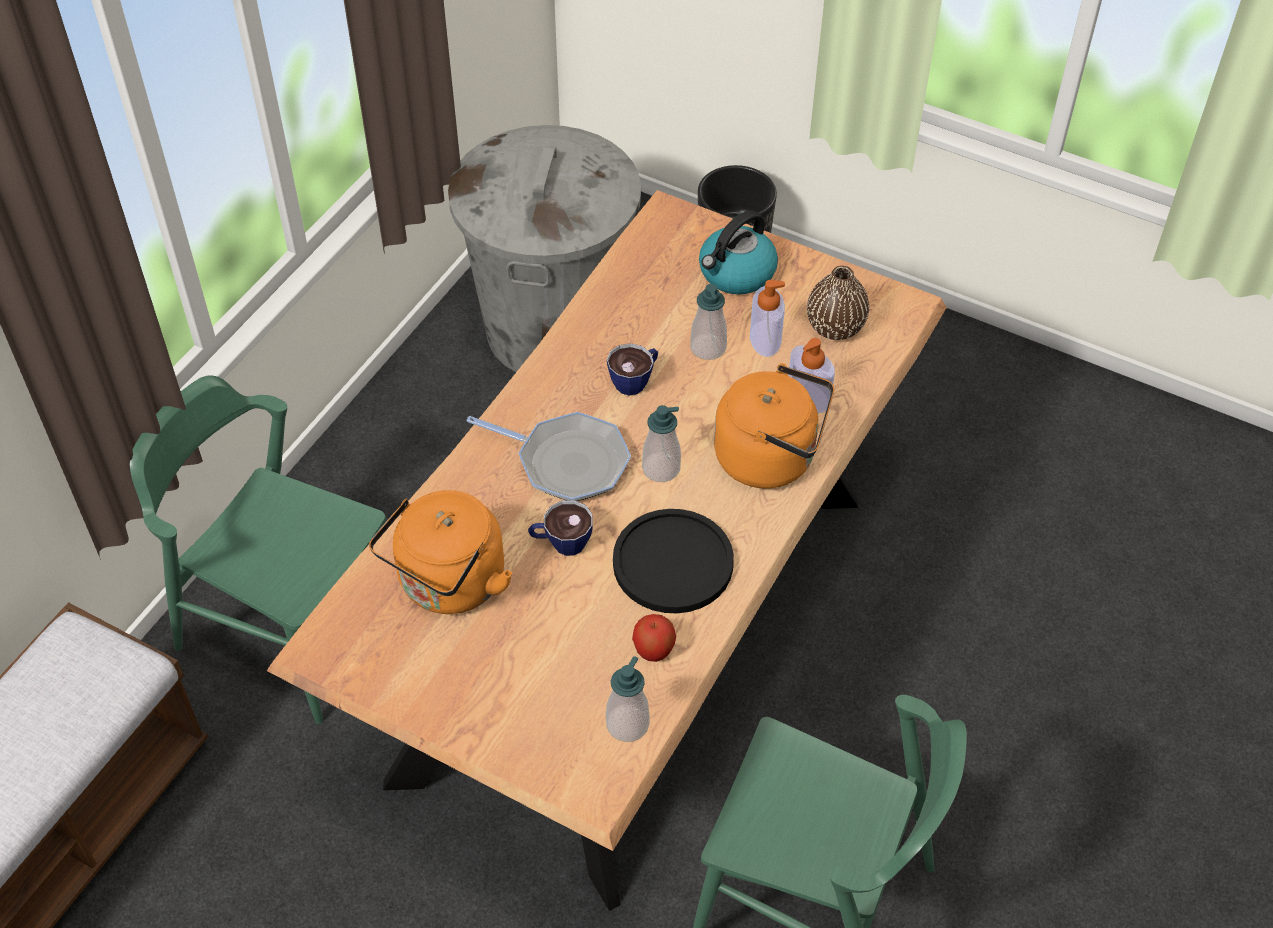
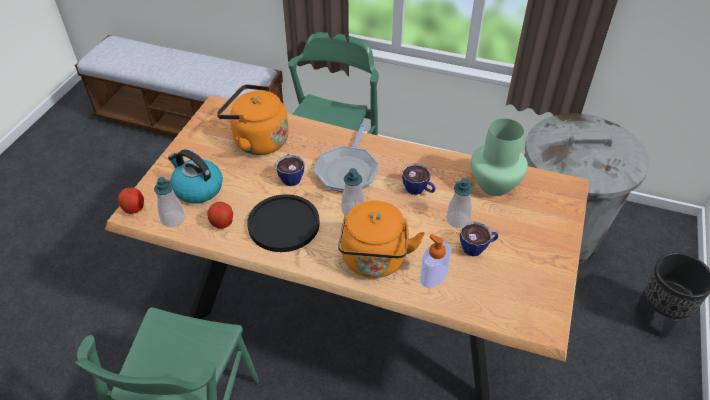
camera: 80 degrees right, 5 degrees down
kettle [699,210,778,295] -> kettle moved to [168,149,223,204]
soap dispenser [750,280,785,357] -> cup [460,221,499,256]
brown vase [807,266,869,340] -> none
none -> apple [118,187,144,214]
none -> green vase [471,119,528,196]

